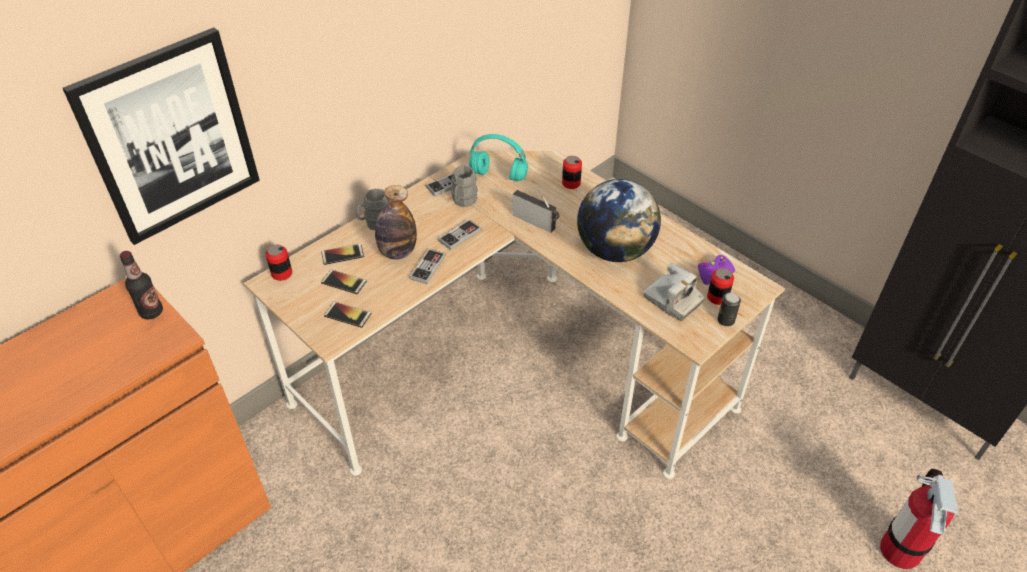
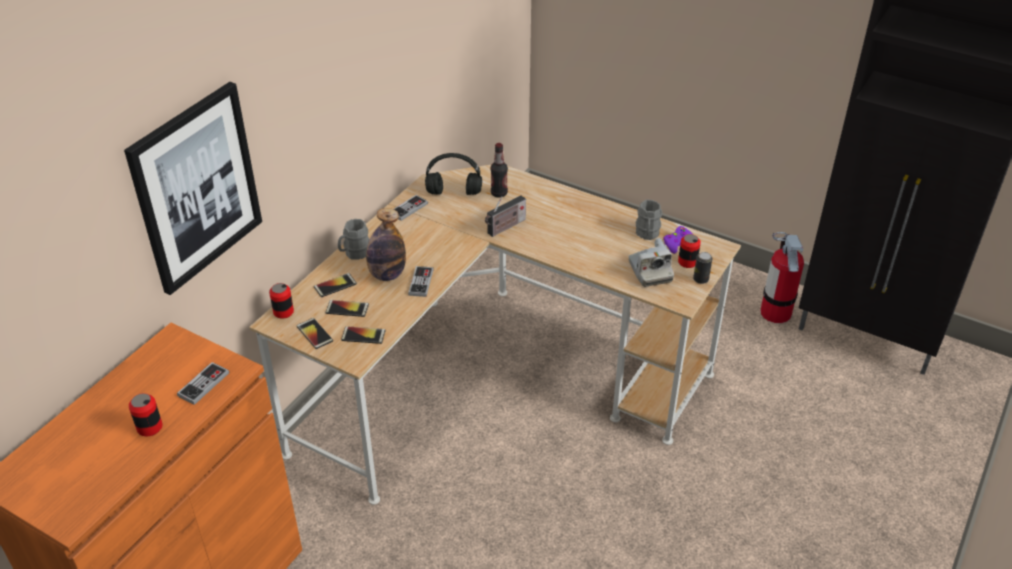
camera: 15 degrees left, 5 degrees down
bottle [120,251,163,319] -> bottle moved to [491,143,508,198]
game controller [438,219,482,250] -> game controller moved to [177,362,229,405]
grey mug [451,165,478,207] -> grey mug moved to [636,200,662,240]
turquoise headphones [469,134,528,181] -> black headphones [425,153,482,195]
radio [512,190,559,233] -> radio turned 120 degrees clockwise [485,196,526,237]
can [562,156,582,189] -> can moved to [129,393,163,436]
globe [577,179,661,262] -> none
camera [643,263,704,321] -> camera turned 45 degrees clockwise [629,238,674,287]
fire extinguisher [880,469,958,569] -> fire extinguisher moved to [760,232,804,323]
none -> phone [297,318,333,349]

